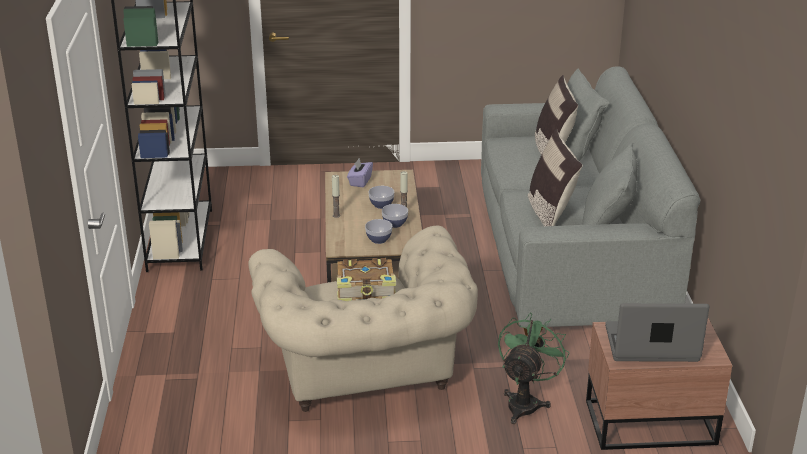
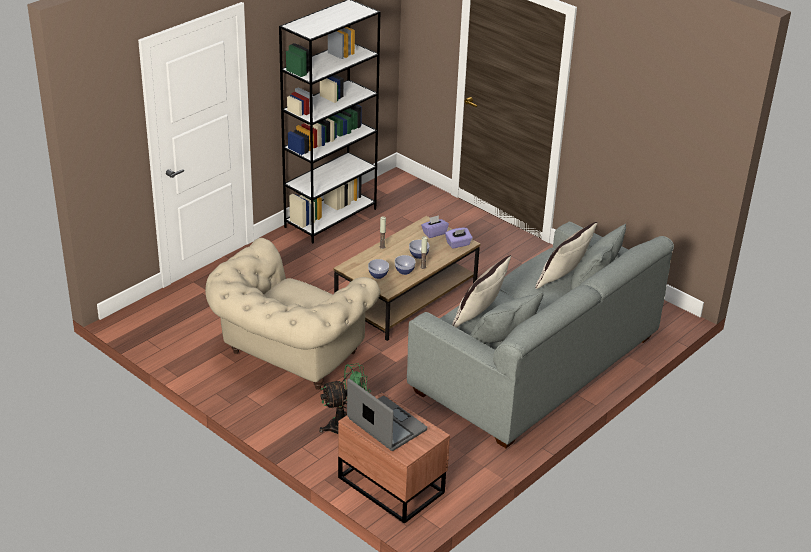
camera: 45 degrees right, 5 degrees up
book [337,258,396,301] -> none
none -> purple tissue box [445,227,473,249]

